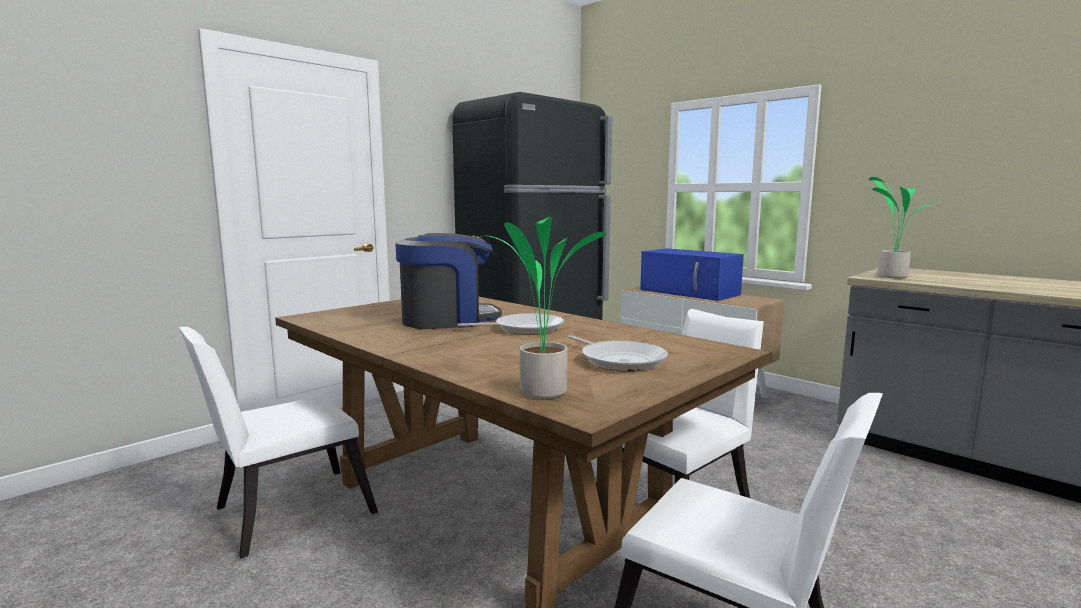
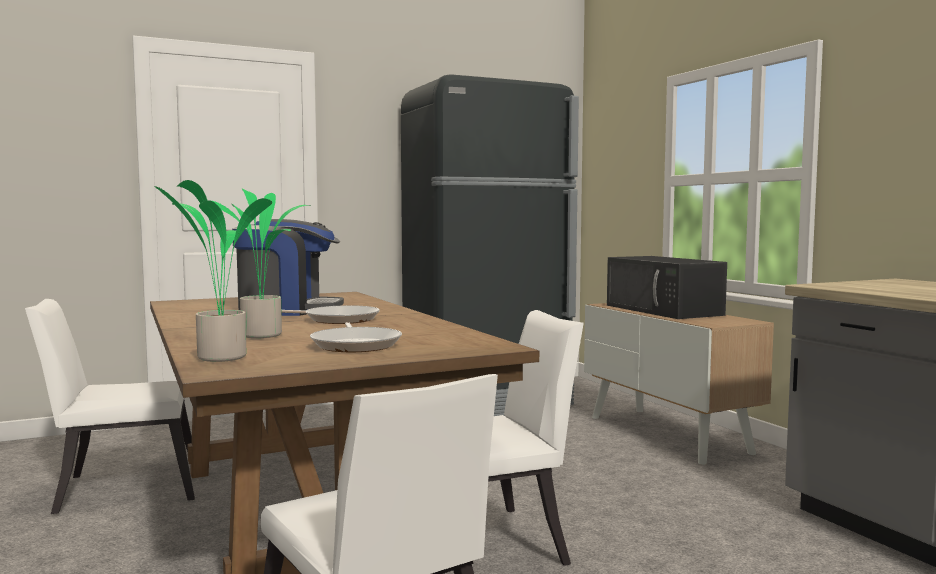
camera: 20 degrees right, 5 degrees down
blue microwave [640,248,744,301] -> black microwave [607,256,727,319]
potted plant [869,177,938,278] -> potted plant moved to [213,189,311,338]

